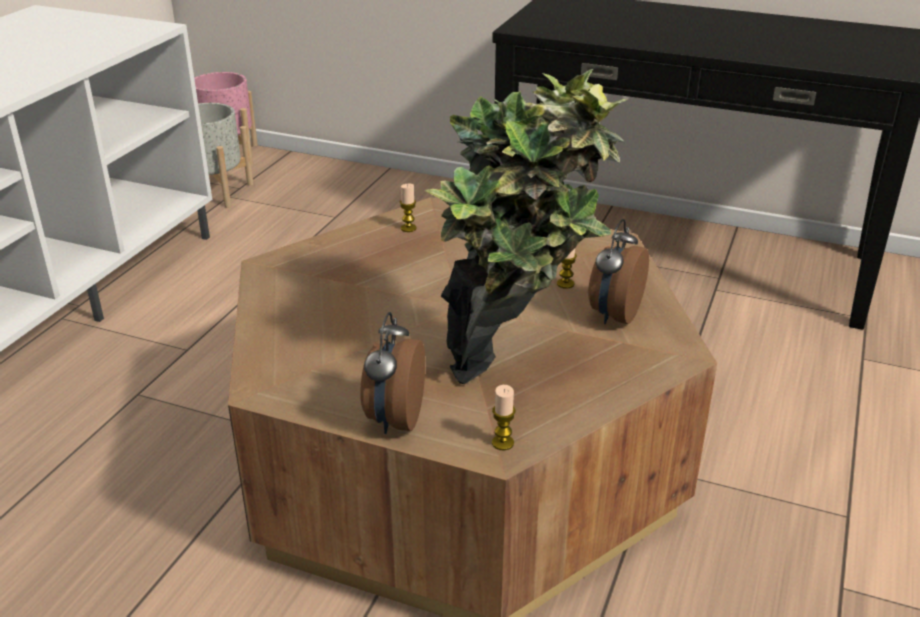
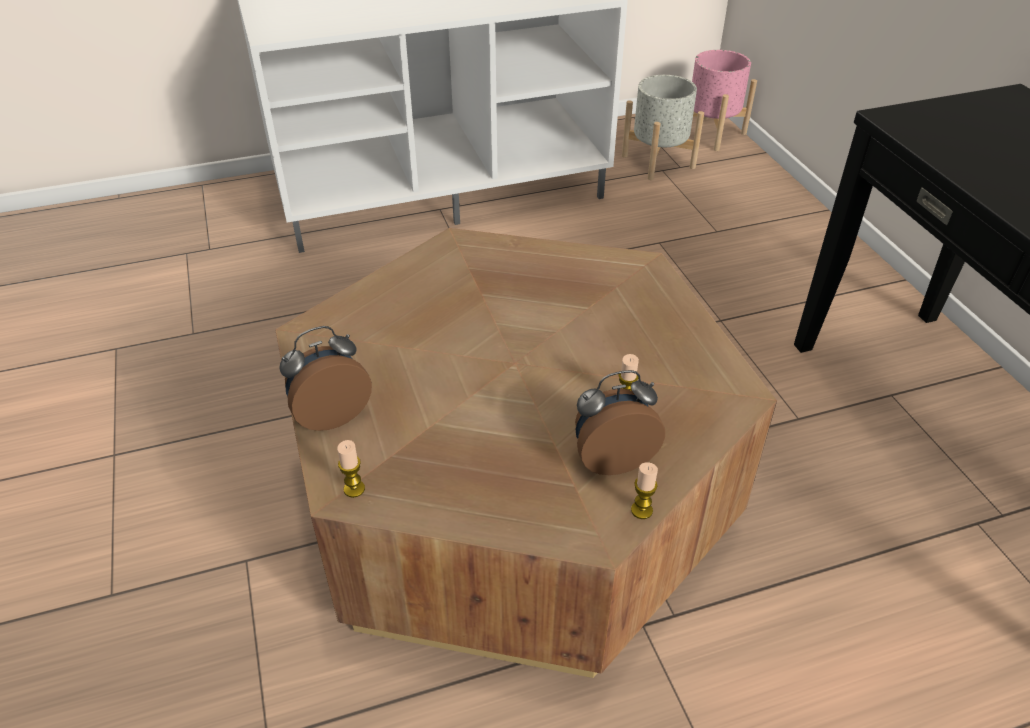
camera: 50 degrees right, 10 degrees up
candle [400,184,417,232] -> candle moved to [631,462,658,519]
potted plant [424,69,628,384] -> none

